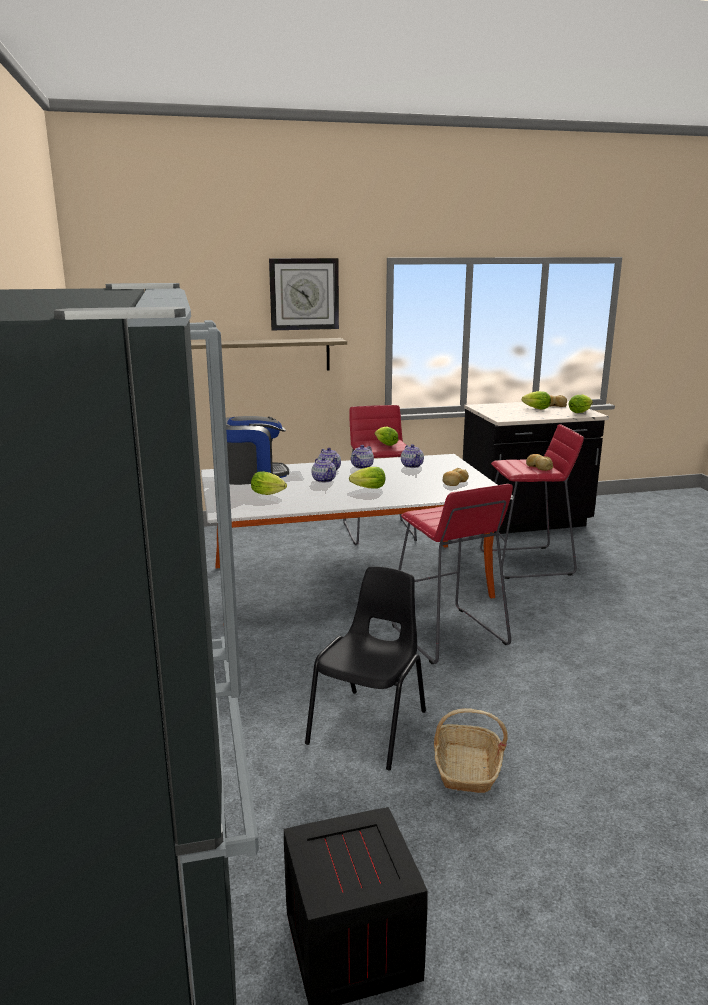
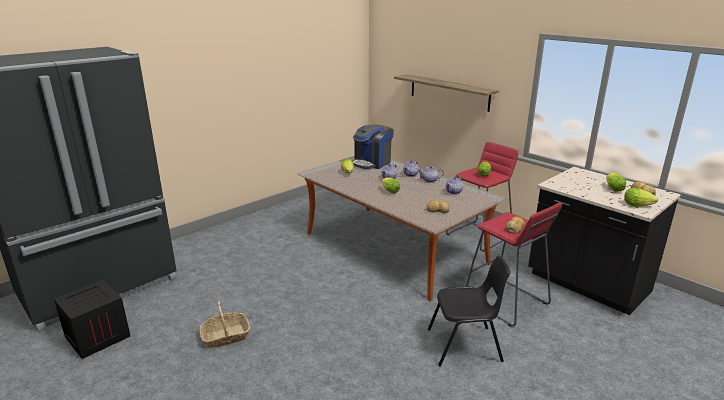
camera: 60 degrees right, 5 degrees up
coffee machine [226,416,289,485] -> coffee machine turned 90 degrees clockwise [352,124,394,169]
wall clock [269,258,339,331] -> none
black chair [305,567,426,770] -> black chair moved to [428,256,510,367]
red stool [392,484,513,664] -> none

